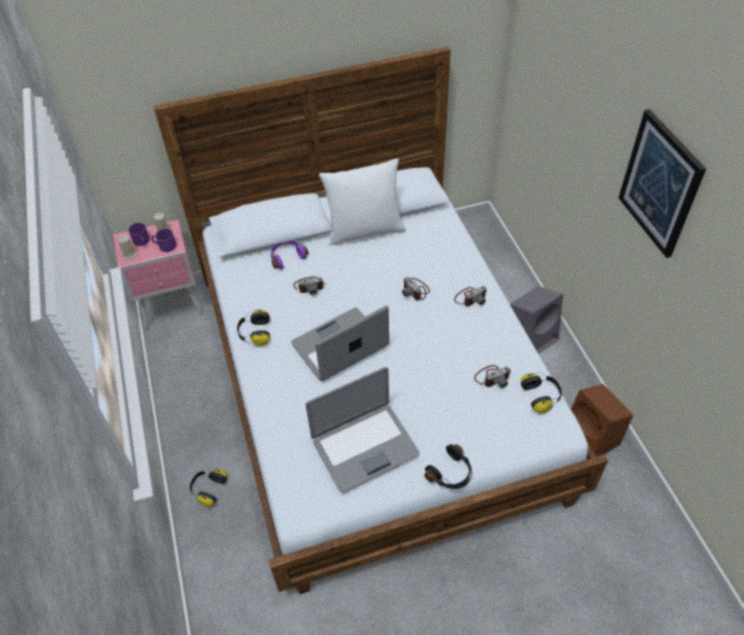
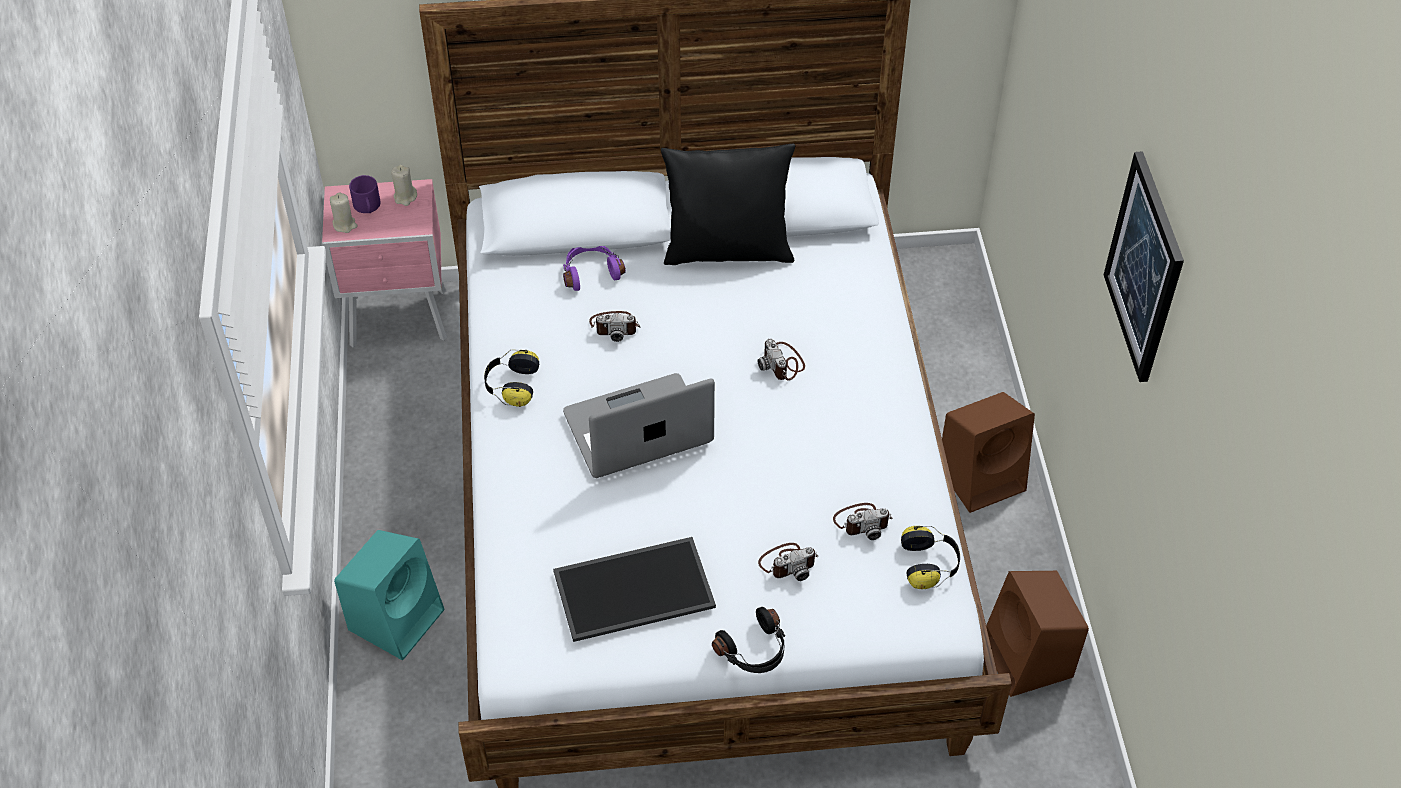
camera: 10 degrees right, 0 degrees up
purple mug [151,229,176,252] -> none
headphones [190,468,227,507] -> turquoise speaker [334,530,444,661]
laptop [305,367,420,493] -> tray [553,537,716,642]
white pillow [319,158,406,245] -> black pillow [661,144,795,265]
camera [454,286,487,306] -> camera moved to [758,543,818,581]
grey speaker [510,286,563,354] -> brown speaker [942,392,1035,513]

